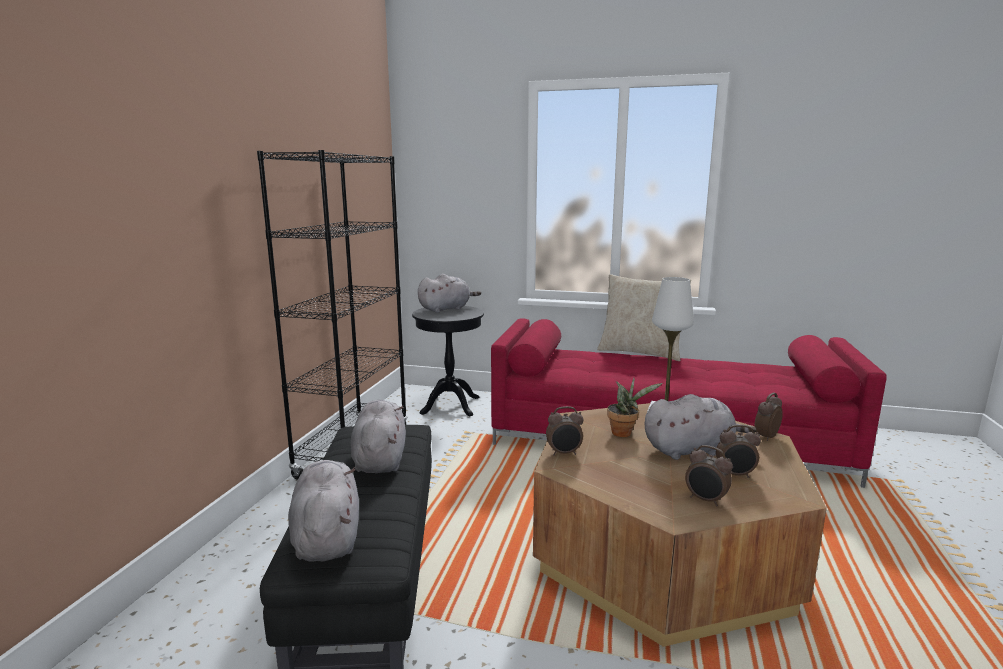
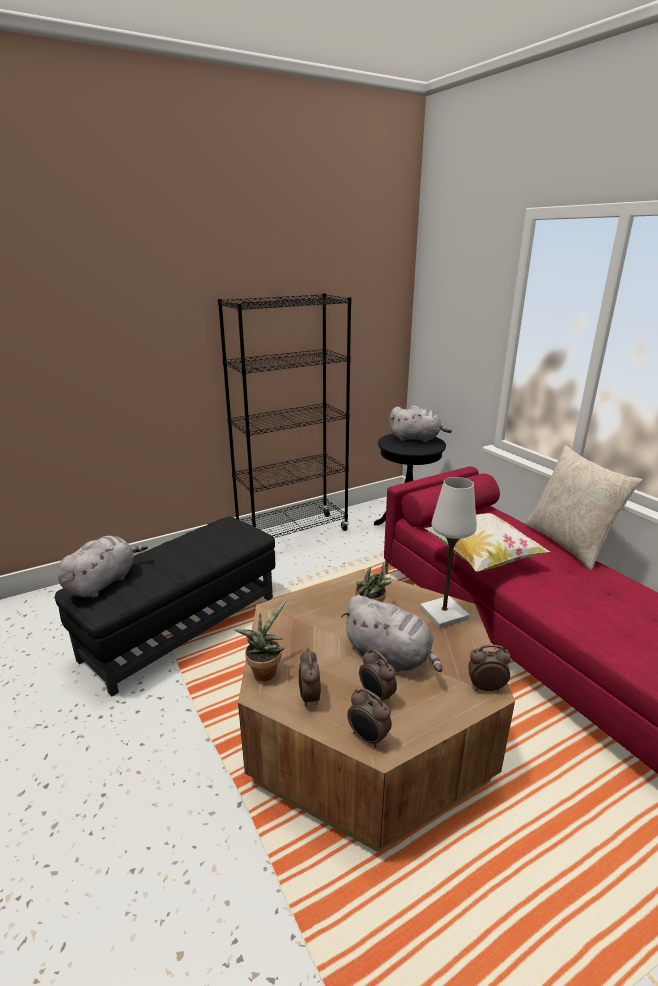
camera: 45 degrees right, 10 degrees up
grey plush toy [351,400,406,473] -> none
alarm clock [546,406,584,456] -> alarm clock moved to [347,688,392,748]
none -> potted plant [235,599,286,681]
none -> pillow [424,513,550,572]

